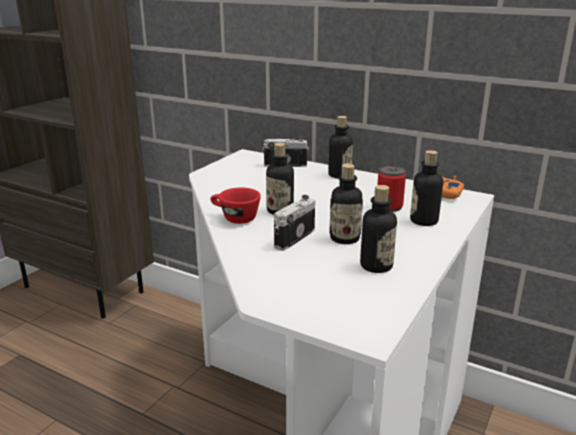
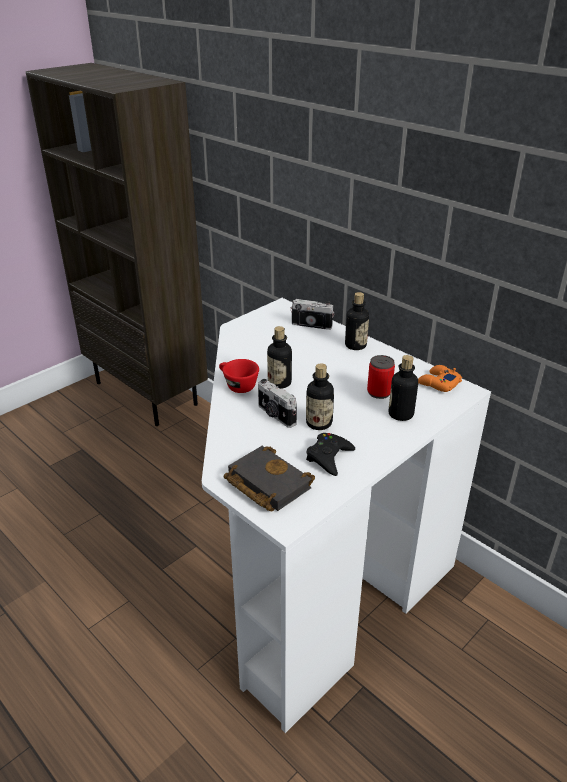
camera: 15 degrees right, 10 degrees up
camera [274,195,315,251] -> camera turned 90 degrees counterclockwise [258,379,297,428]
bottle [360,185,397,273] -> black game controller [306,433,355,476]
none -> black book [224,446,315,512]

